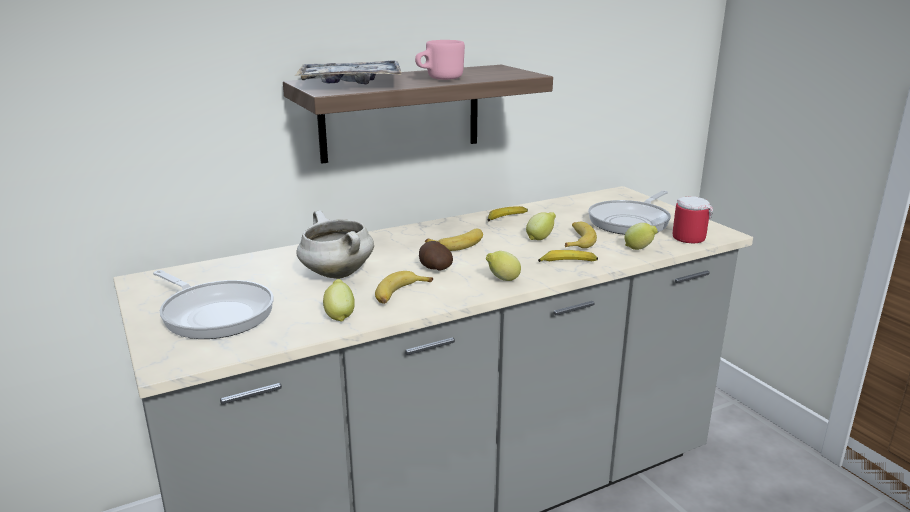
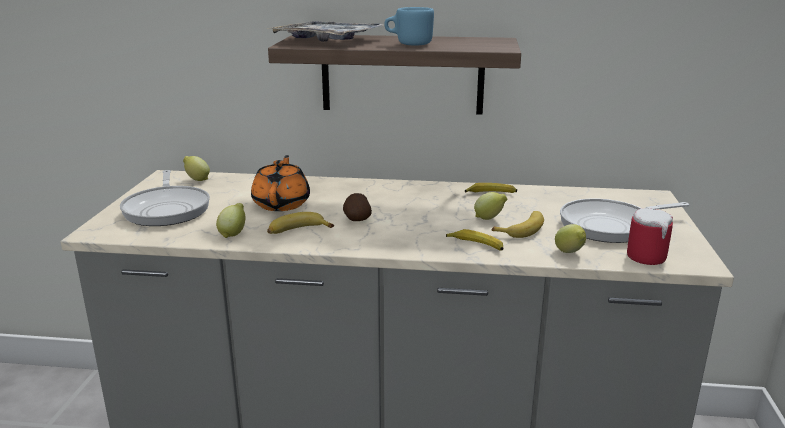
camera: 35 degrees right, 0 degrees up
white cooking pot [296,210,374,279] -> orange teapot [251,155,310,211]
pink mug [415,40,465,80] -> blue mug [384,7,434,46]
banana [425,229,483,251] -> none
lemon [486,251,521,281] -> lemon moved to [183,156,210,181]

